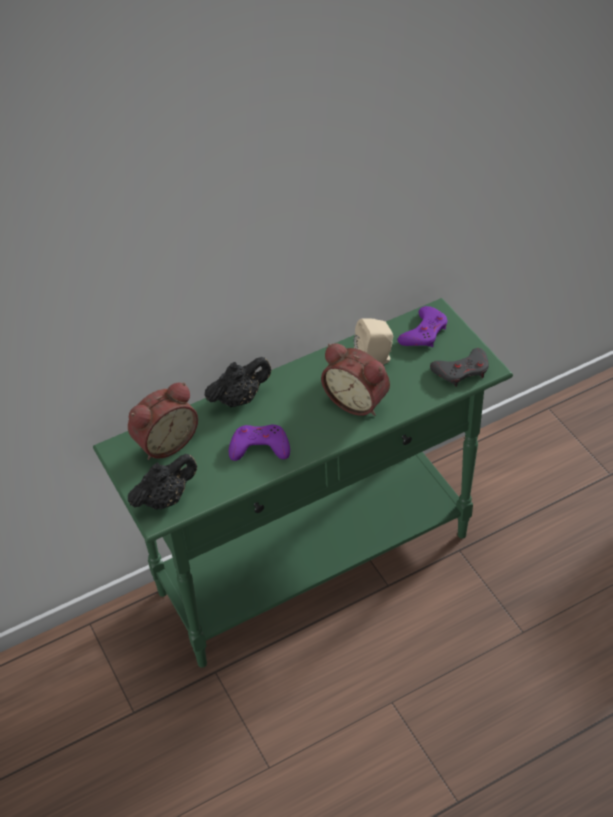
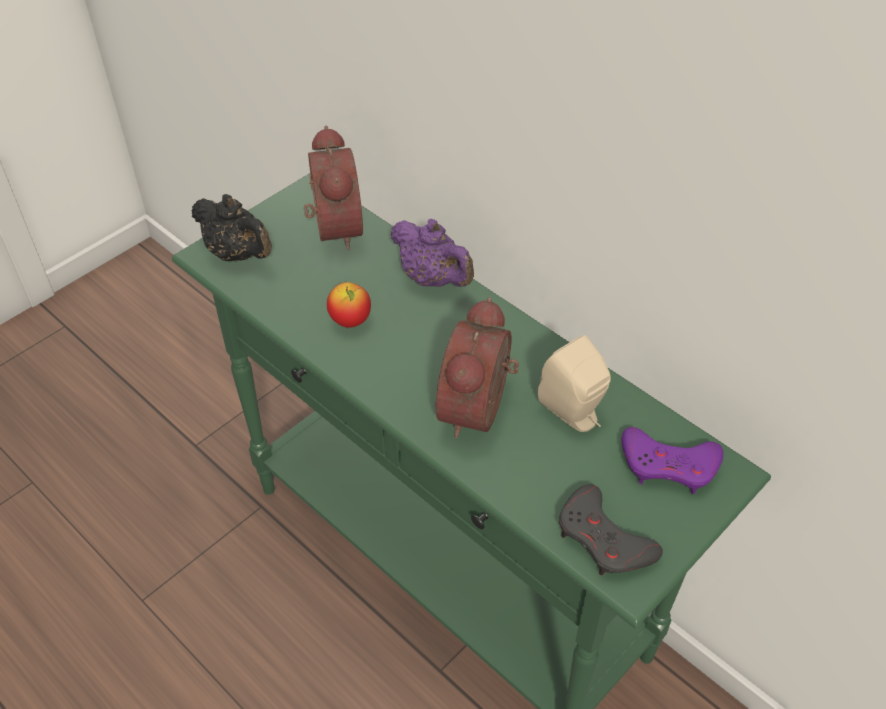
camera: 70 degrees right, 0 degrees up
alarm clock [128,382,198,460] -> alarm clock turned 135 degrees counterclockwise [304,126,363,250]
black teapot [205,357,271,407] -> purple teapot [390,219,474,287]
purple game controller [229,425,290,461] -> apple [327,282,371,328]

